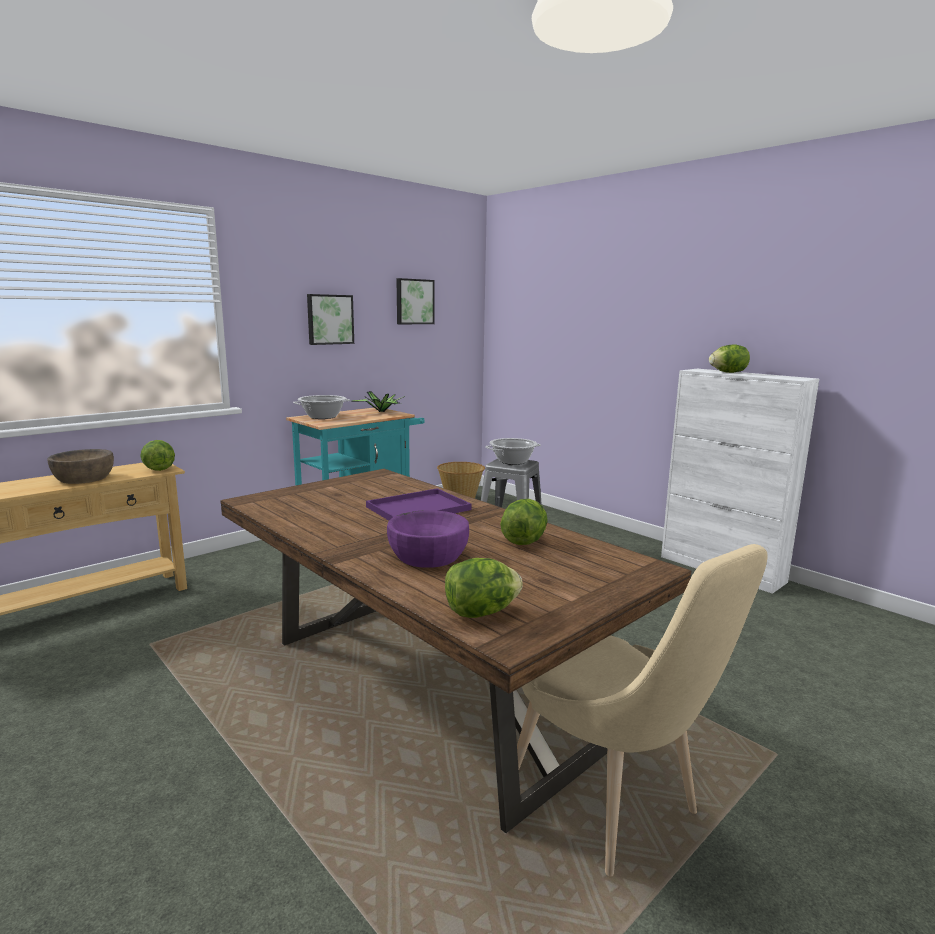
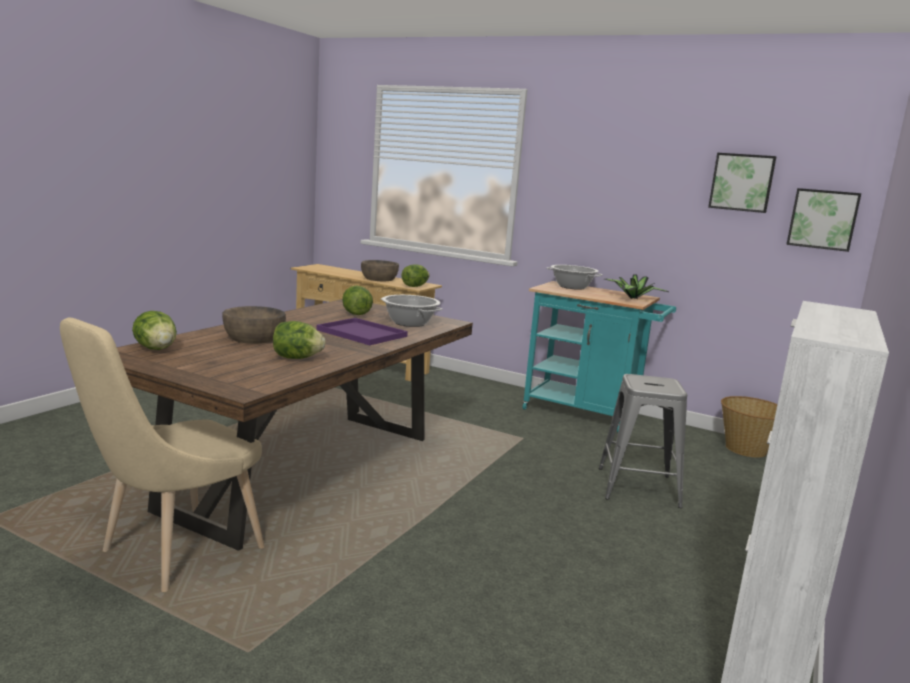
camera: 70 degrees right, 0 degrees up
picture [307,294,354,345] -> picture moved to [786,188,862,252]
purple bowl [387,510,469,568] -> brown bowl [222,306,286,344]
cooking pot [485,438,541,465] -> cooking pot moved to [381,295,442,327]
lettuce [709,345,750,373] -> lettuce moved to [342,286,373,315]

